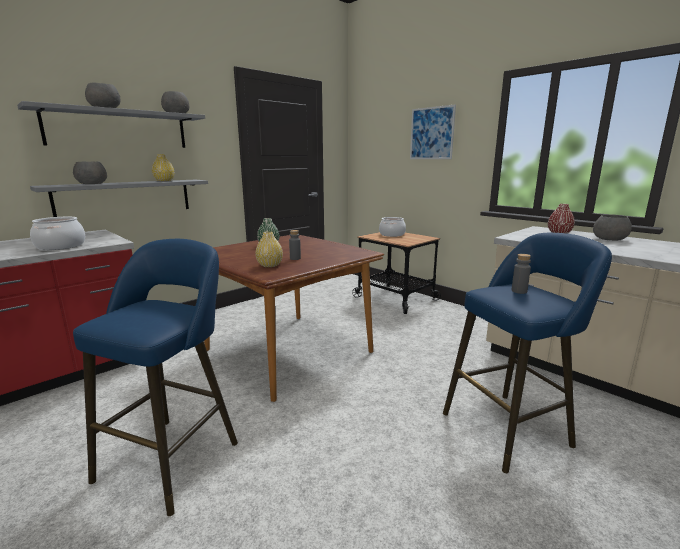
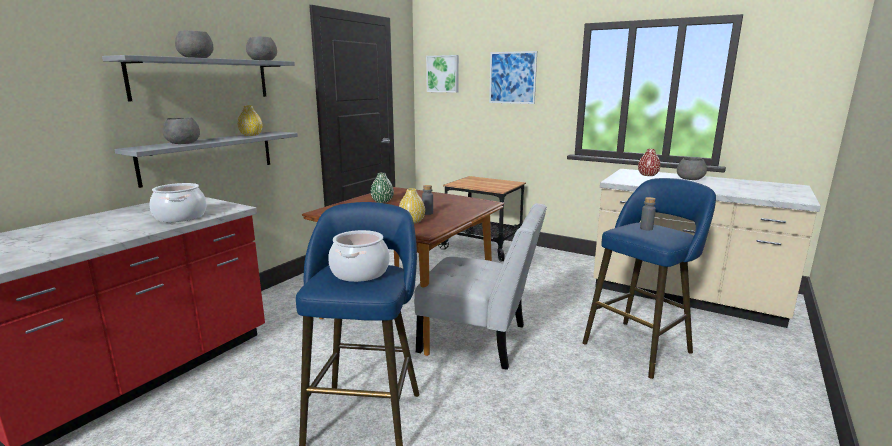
camera: 15 degrees left, 0 degrees up
cooking pot [379,217,406,237] -> cooking pot moved to [328,230,389,282]
none -> white chair [414,203,547,370]
none -> picture [426,55,459,93]

